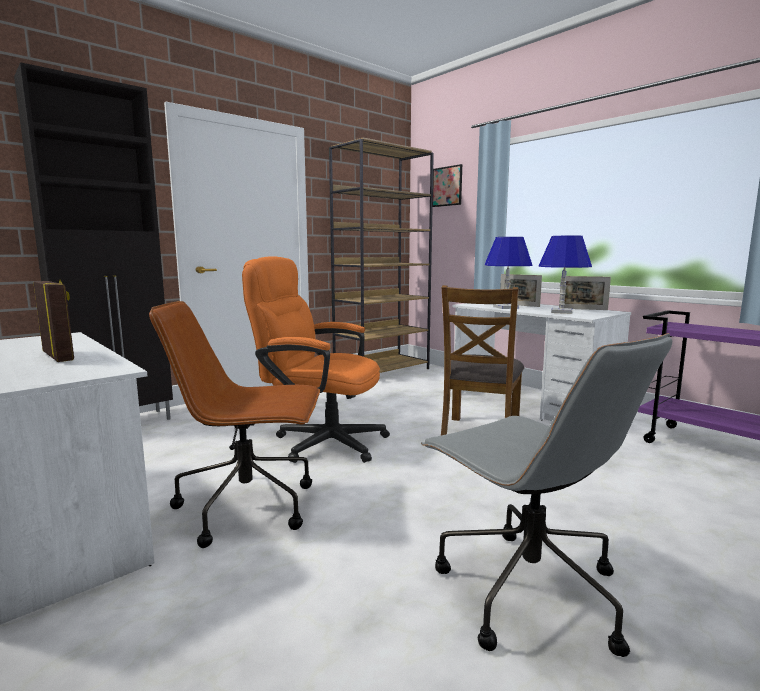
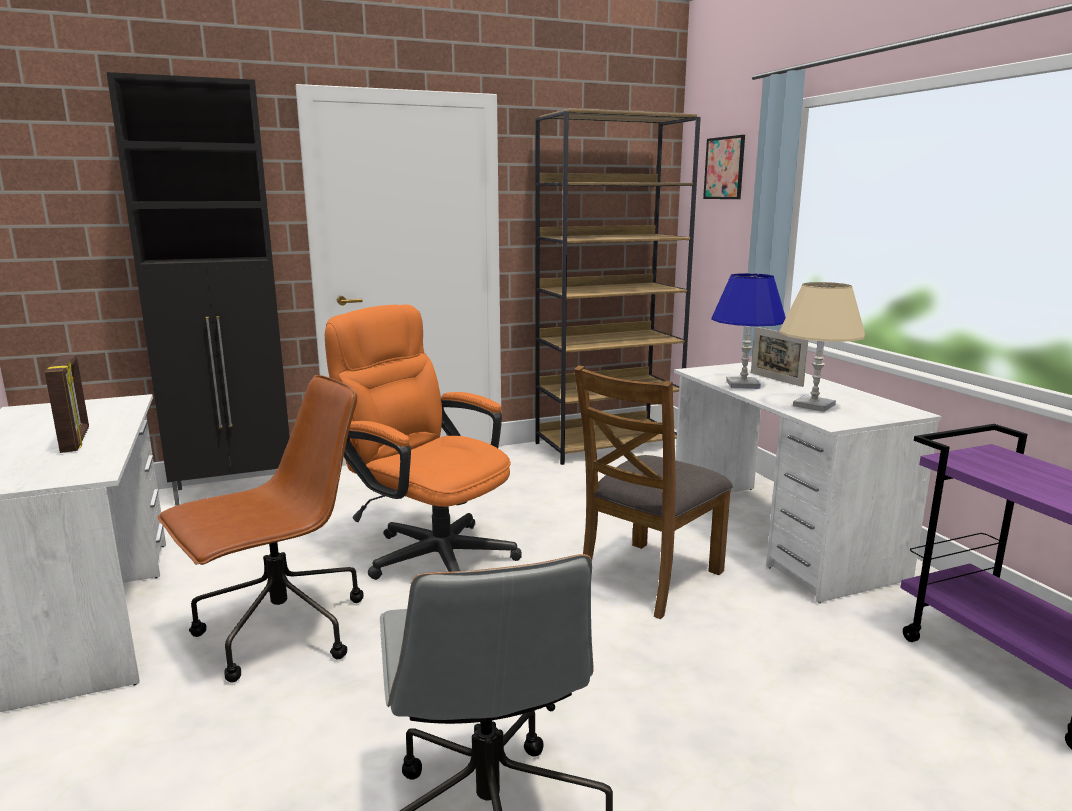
camera: 20 degrees right, 5 degrees up
brown office chair [149,301,320,548] -> brown office chair turned 120 degrees clockwise [157,375,363,682]
blue table lamp [538,236,592,314] -> beige table lamp [779,282,865,412]
picture frame [559,276,611,310] -> none

